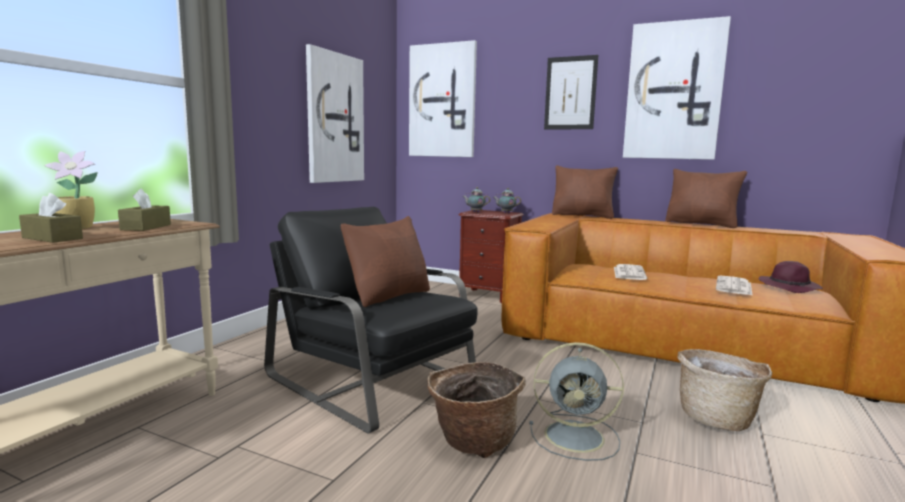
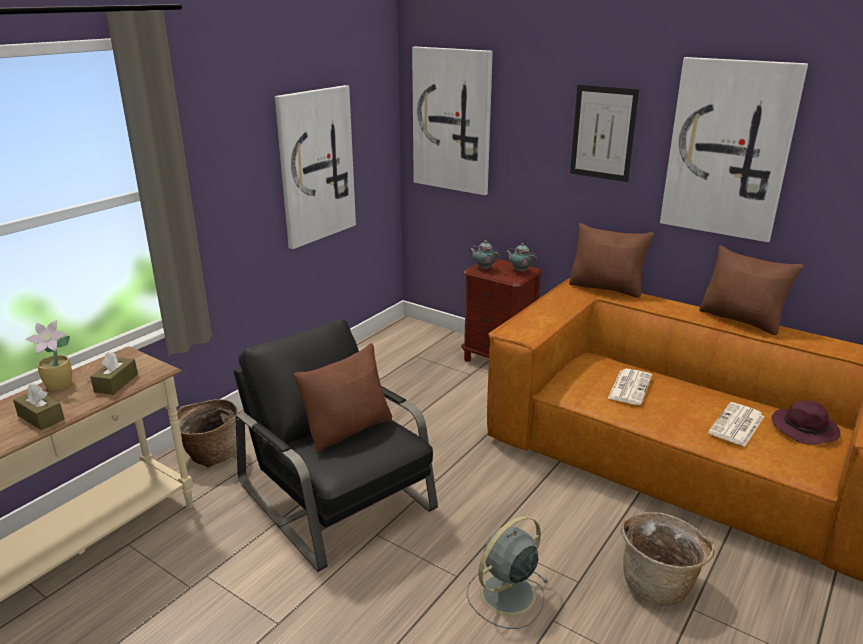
camera: 10 degrees right, 15 degrees up
basket [428,362,526,458] -> basket moved to [177,399,239,468]
grey fan [529,342,624,461] -> grey fan turned 120 degrees clockwise [466,516,549,629]

